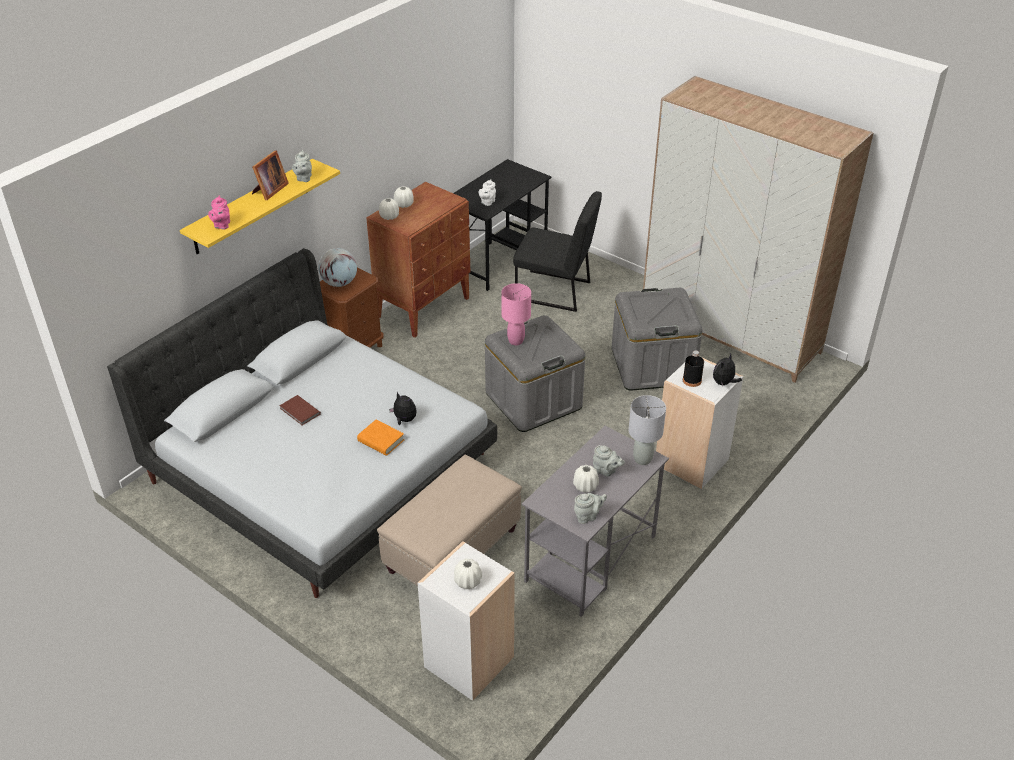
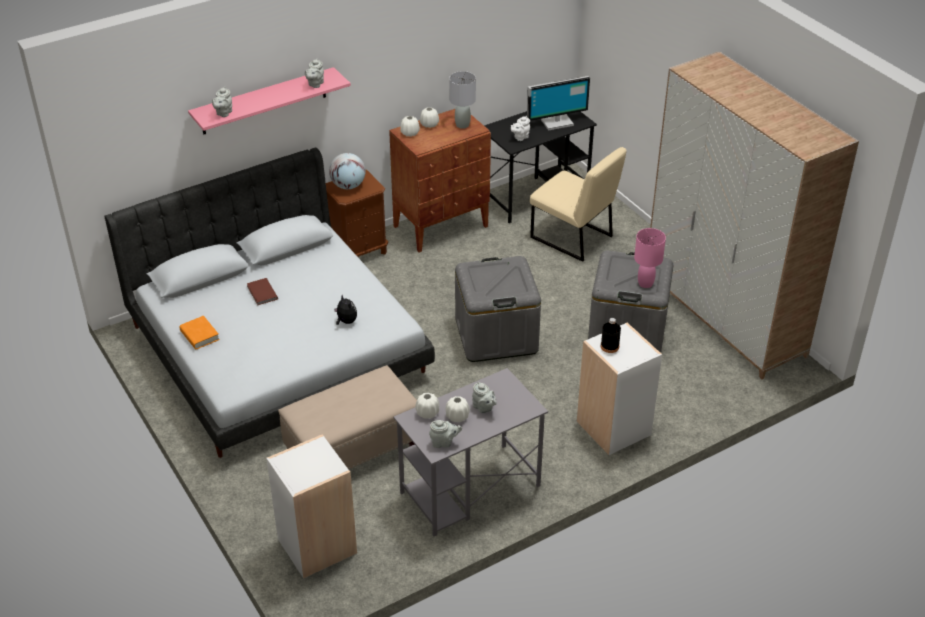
camera: 20 degrees right, 0 degrees up
yellow shelf [180,159,340,254] -> pink shelf [188,67,351,134]
pink teapot [208,195,230,230] -> grey teapot [212,86,232,117]
picture frame [252,151,289,200] -> none
orange book [357,420,404,456] -> orange book moved to [179,316,220,349]
white vase [454,558,482,589] -> white vase moved to [415,393,439,419]
pink table lamp [501,283,531,345] -> pink table lamp moved to [634,228,666,288]
black chair [513,191,602,312] -> beige chair [530,147,627,262]
grey table lamp [629,395,666,465] -> grey table lamp moved to [449,71,476,129]
plush toy [713,354,742,386] -> none
none -> monitor [527,76,590,130]

